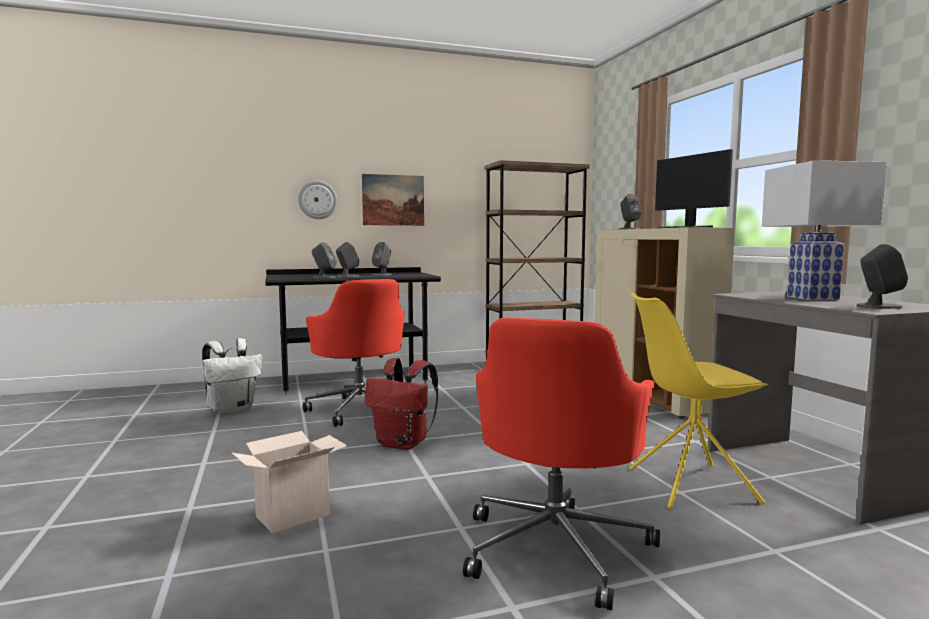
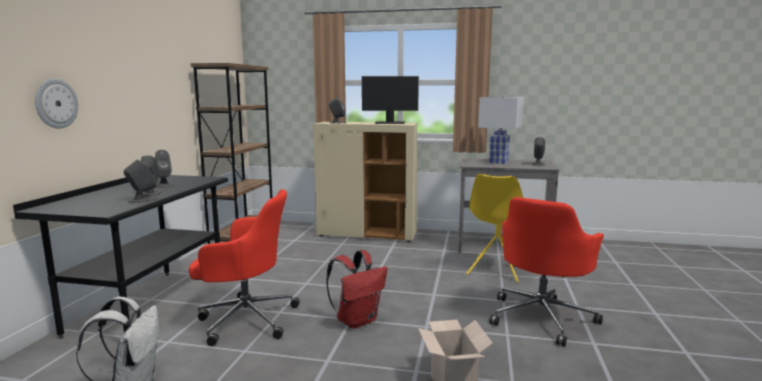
camera: 60 degrees left, 5 degrees up
picture [362,174,424,226] -> none
red office chair [463,318,660,610] -> red office chair turned 75 degrees clockwise [489,197,604,347]

